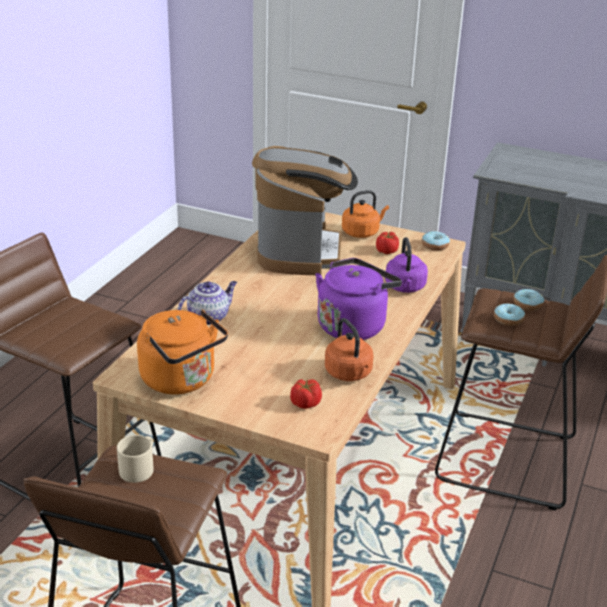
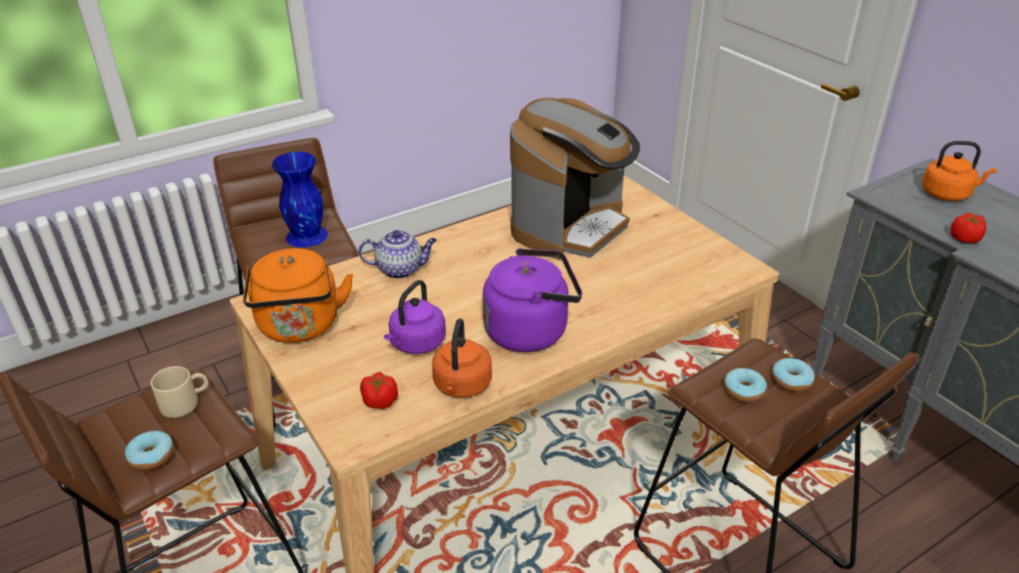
camera: 35 degrees right, 5 degrees up
orange kettle [342,190,389,238] -> orange kettle moved to [922,141,997,201]
tomato [376,232,399,254] -> tomato moved to [951,213,986,243]
purple kettle [385,237,428,293] -> purple kettle moved to [384,280,446,354]
donut [422,231,450,251] -> donut moved to [125,430,174,470]
none -> blue vase [272,152,328,247]

